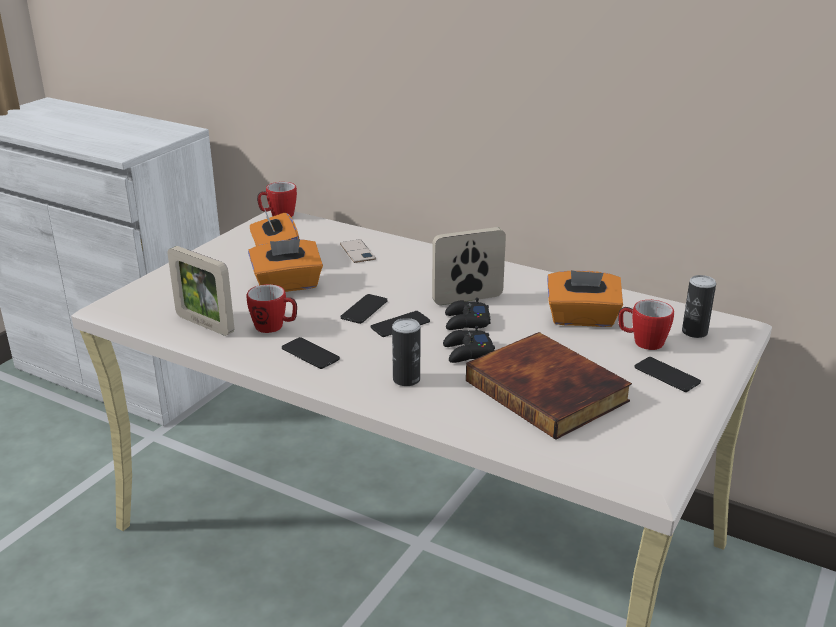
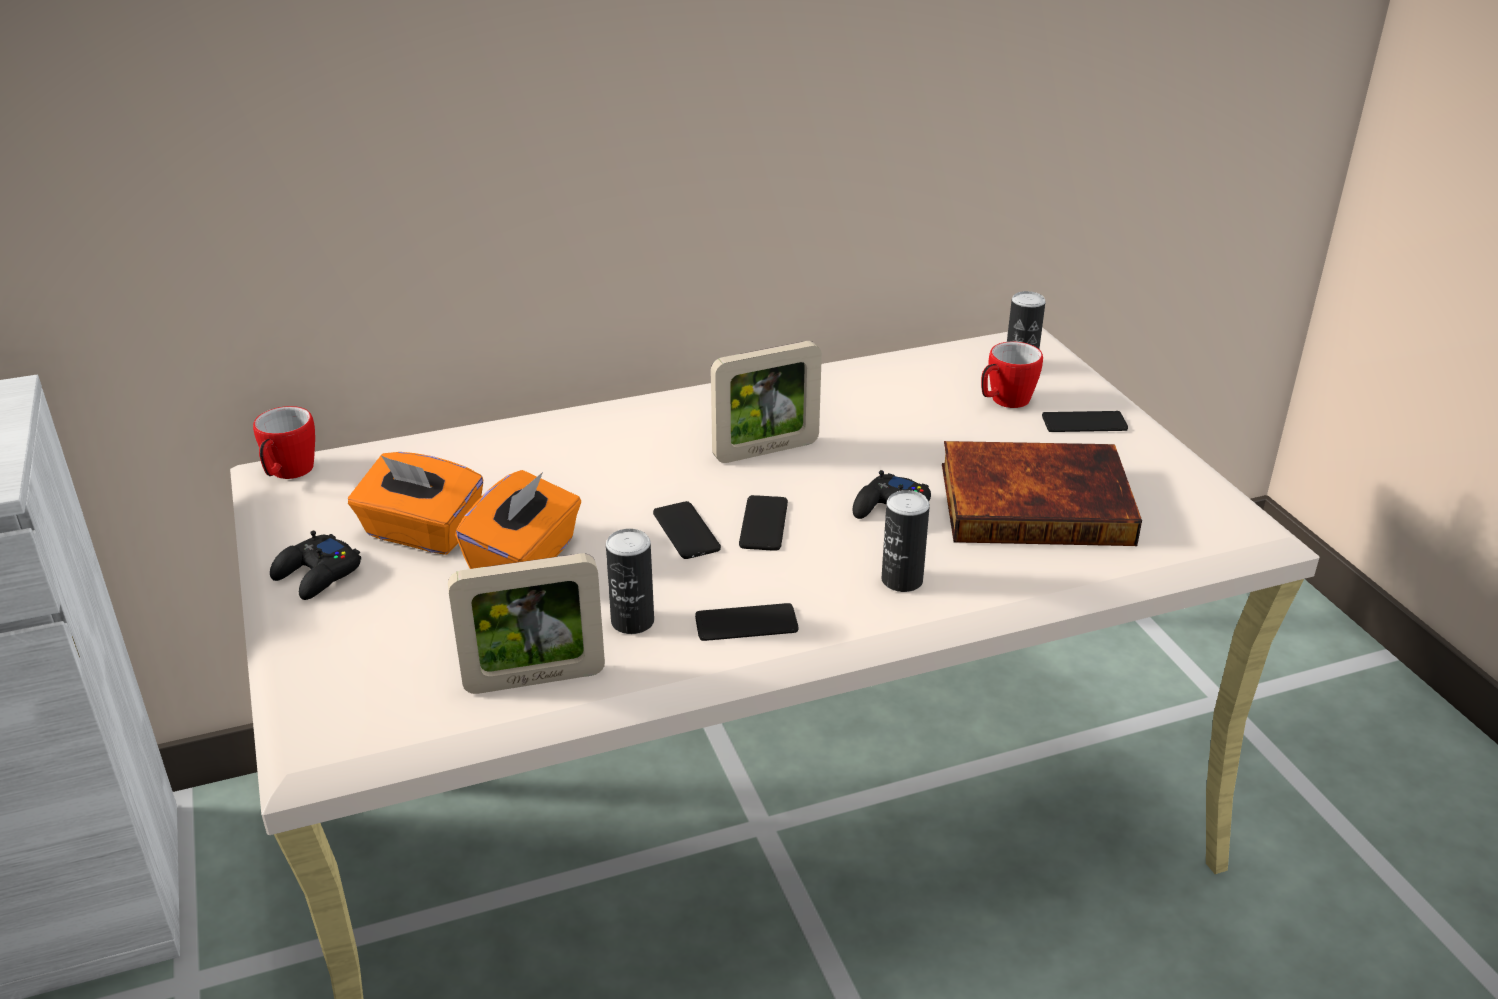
camera: 50 degrees left, 5 degrees up
mug [246,284,297,333] -> can [606,529,654,634]
phone [340,239,376,263] -> none
picture frame [432,227,506,305] -> picture frame turned 135 degrees counterclockwise [711,341,822,463]
black game controller [445,298,490,330] -> black game controller moved to [270,531,361,600]
orange tissue box [547,270,623,327] -> none

